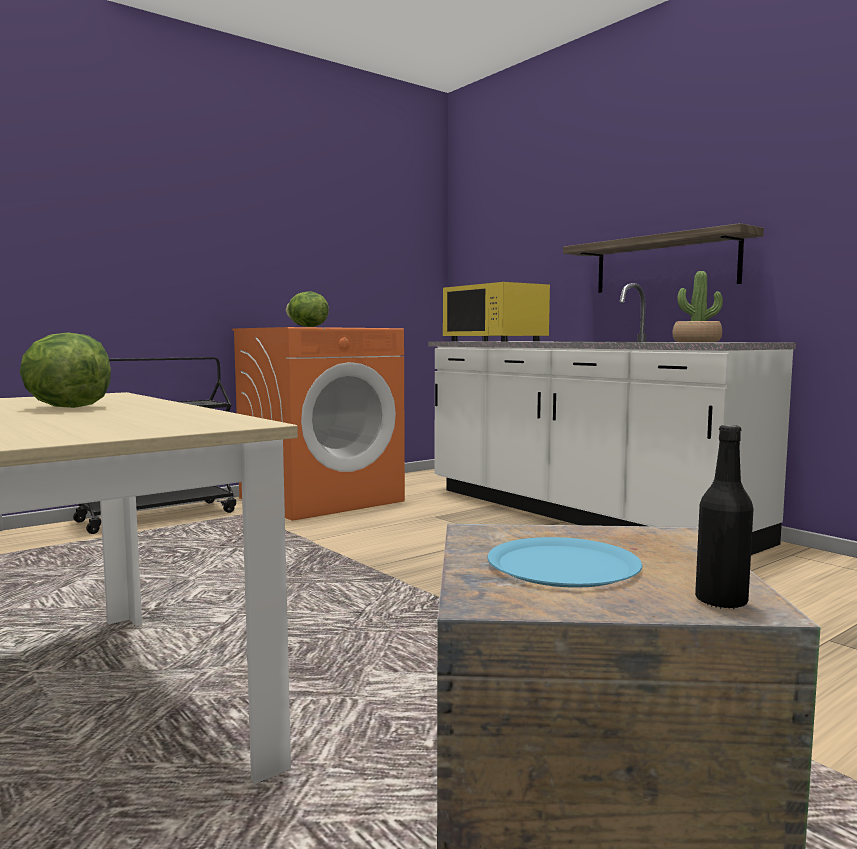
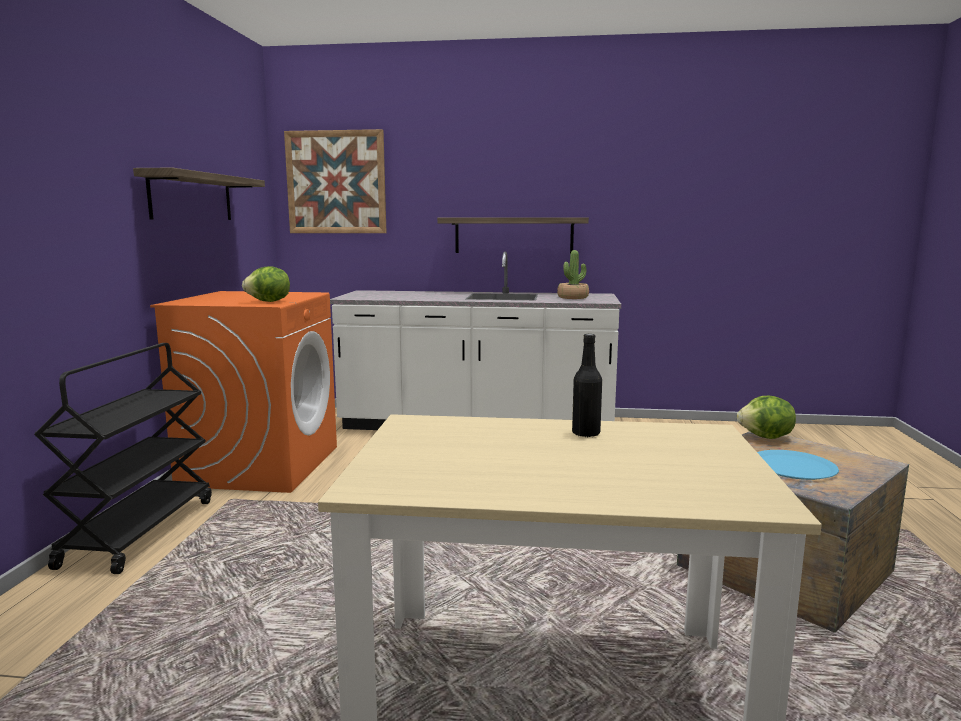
camera: 45 degrees left, 5 degrees up
lettuce [20,332,111,408] -> lettuce moved to [737,396,796,439]
yellow microwave [443,282,550,341] -> none
black bottle [695,425,754,609] -> black bottle moved to [572,334,602,437]
none -> shelf [133,167,265,220]
none -> picture [284,129,387,233]

